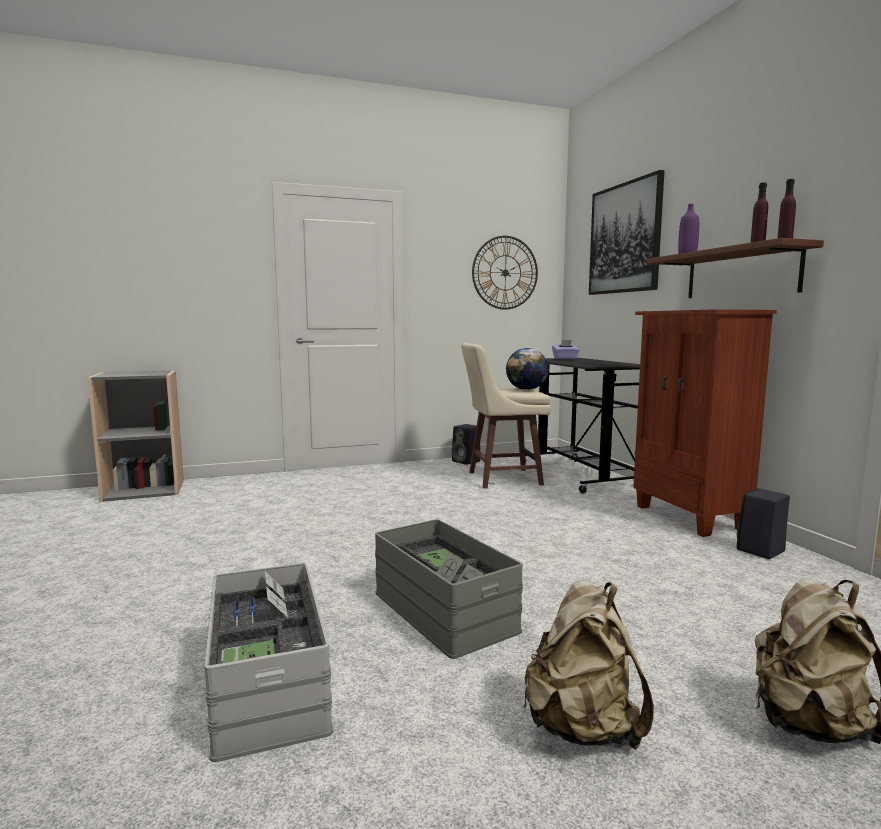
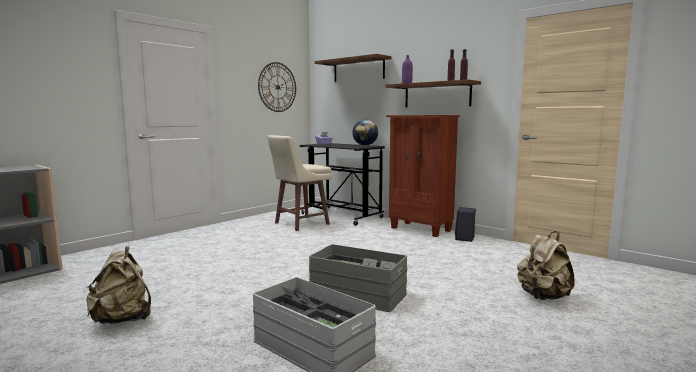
camera: 30 degrees left, 0 degrees up
black speaker [452,424,480,465] -> none
globe [506,348,548,390] -> globe moved to [352,120,378,146]
beige backpack [523,580,654,750] -> beige backpack moved to [86,246,151,324]
picture [589,170,665,295] -> brown shelf [315,54,391,82]

